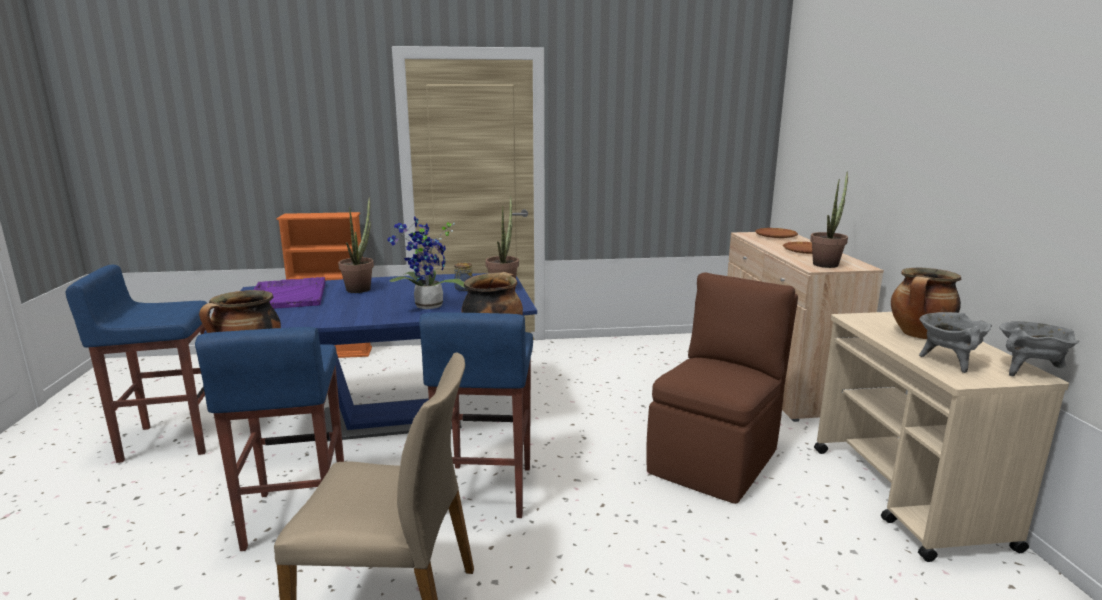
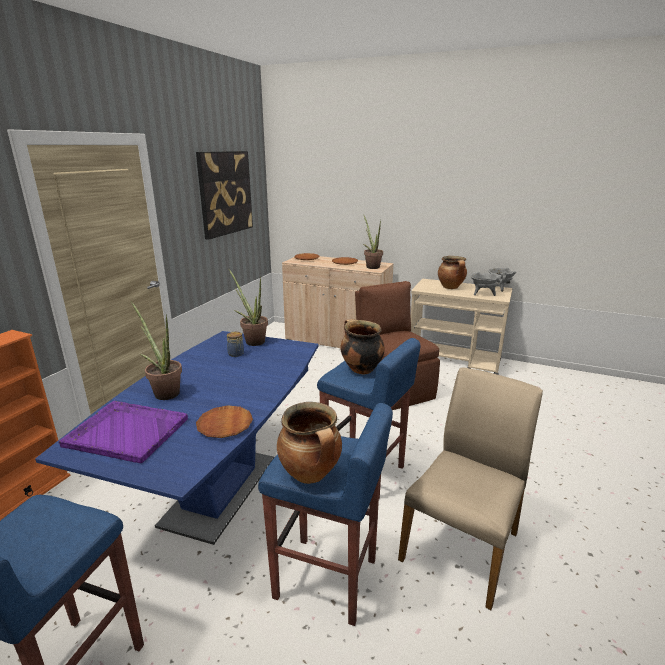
camera: 60 degrees left, 5 degrees up
potted plant [387,217,465,309] -> none
none -> picture [196,151,253,240]
none -> brown plate [196,405,253,438]

